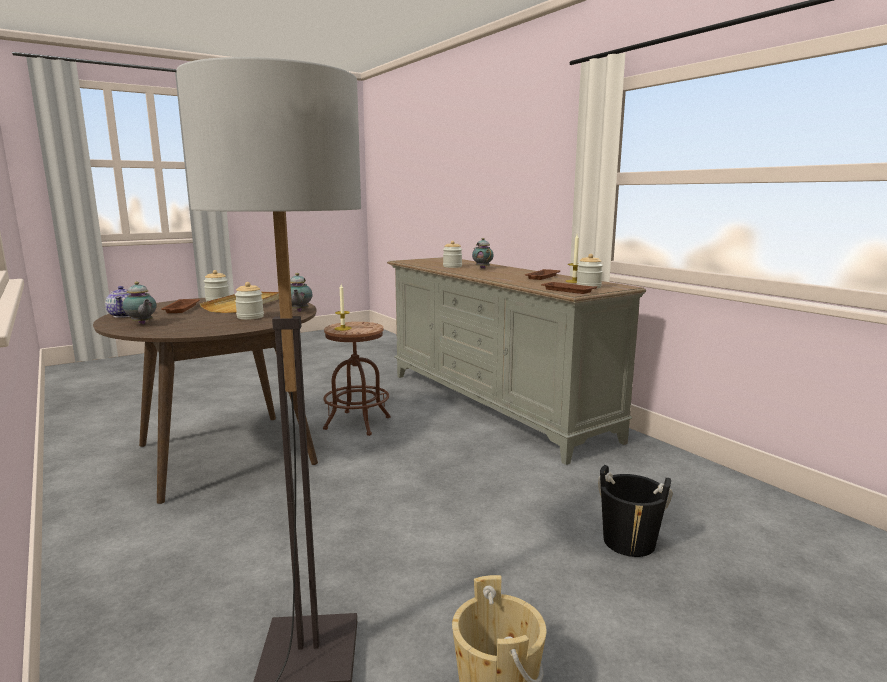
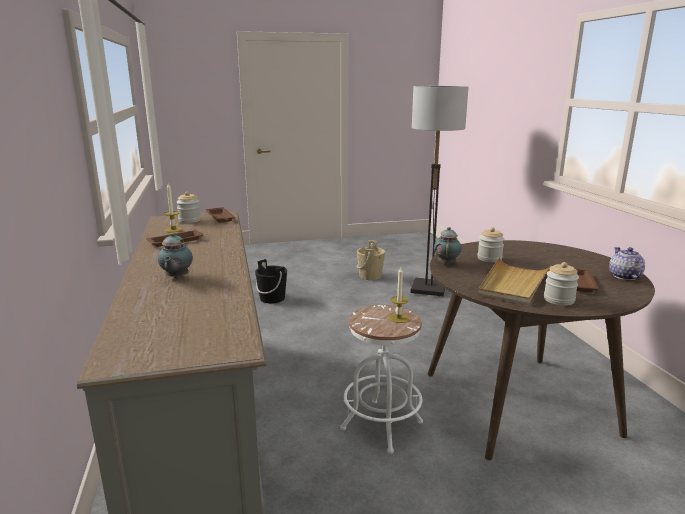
camera: 160 degrees left, 5 degrees up
teapot [123,282,157,324] -> none
brown stool [323,322,391,436] -> white stool [340,305,423,454]
jar [443,241,462,268] -> none

